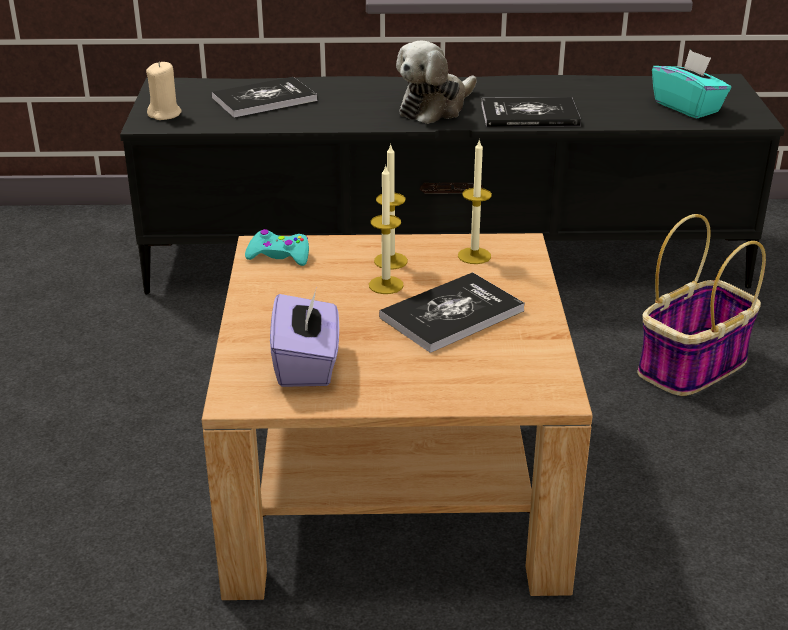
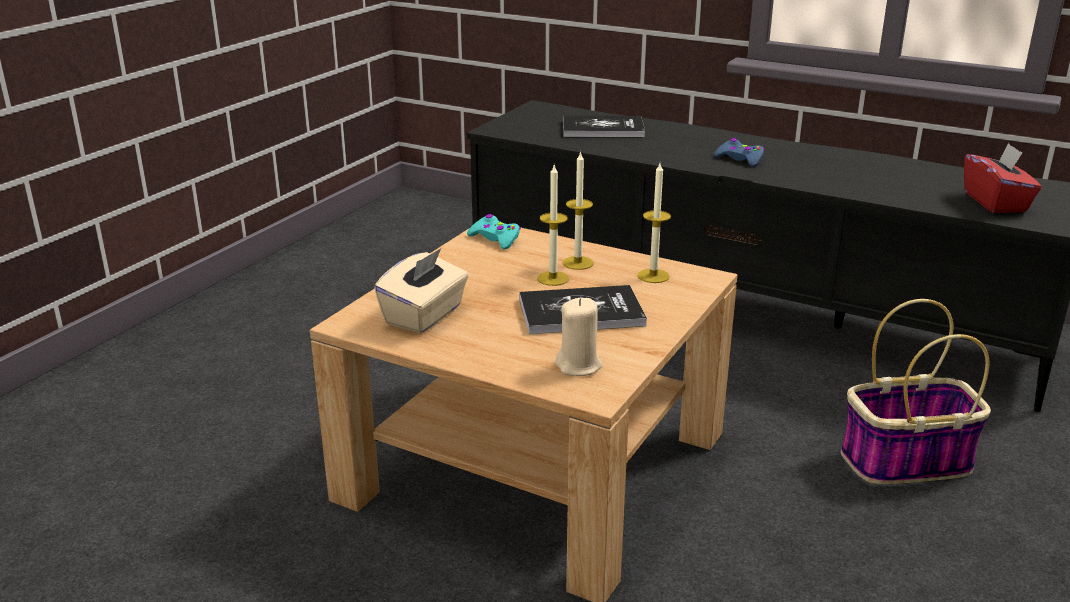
camera: 30 degrees right, 5 degrees down
beige candle [146,61,182,120] -> beige candle moved to [556,298,603,376]
purple tissue box [270,290,339,387] -> beige tissue box [374,248,469,333]
plush toy [396,41,476,124] -> blue game controller [714,138,764,167]
book [481,97,581,127] -> none
turquoise tissue box [652,50,731,118] -> red tissue box [964,143,1042,213]

